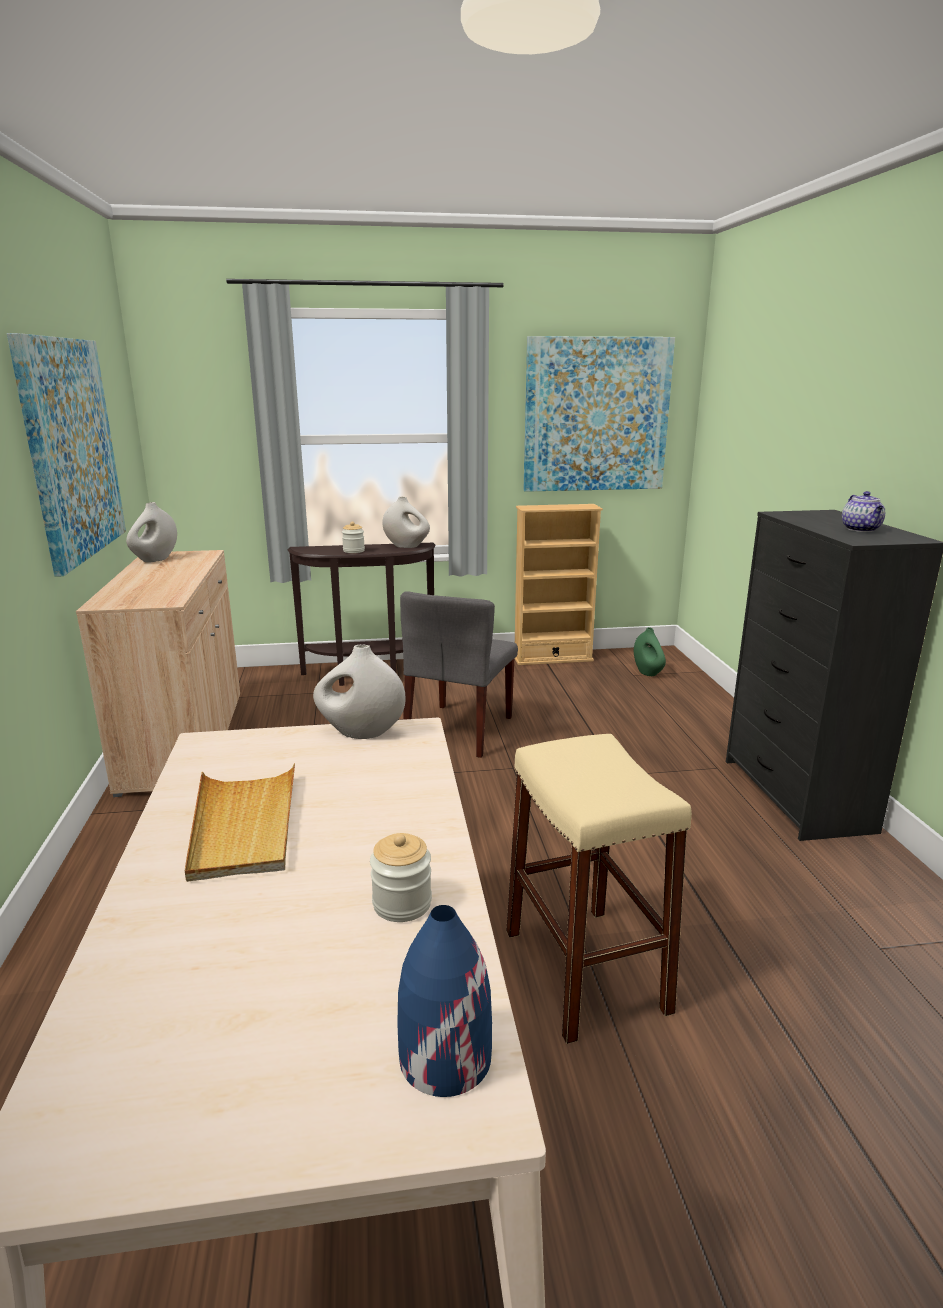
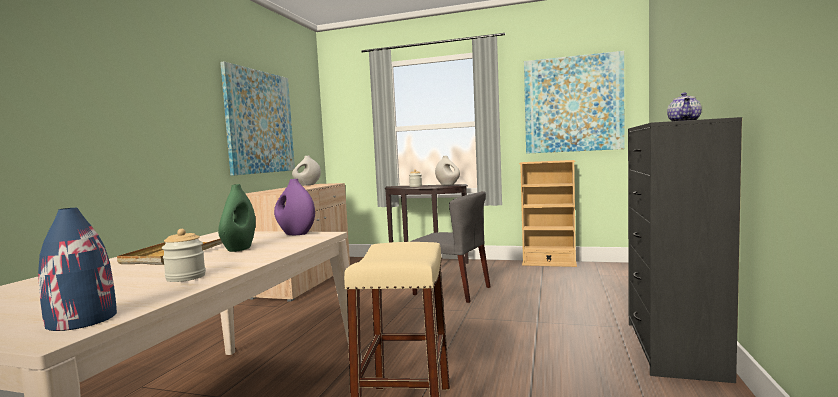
camera: 25 degrees right, 15 degrees down
white vase [313,645,406,739] -> purple vase [274,179,315,235]
grey chair [400,591,518,758] -> grey chair turned 105 degrees counterclockwise [410,191,491,303]
green vase [634,627,666,676] -> green vase moved to [218,184,256,252]

